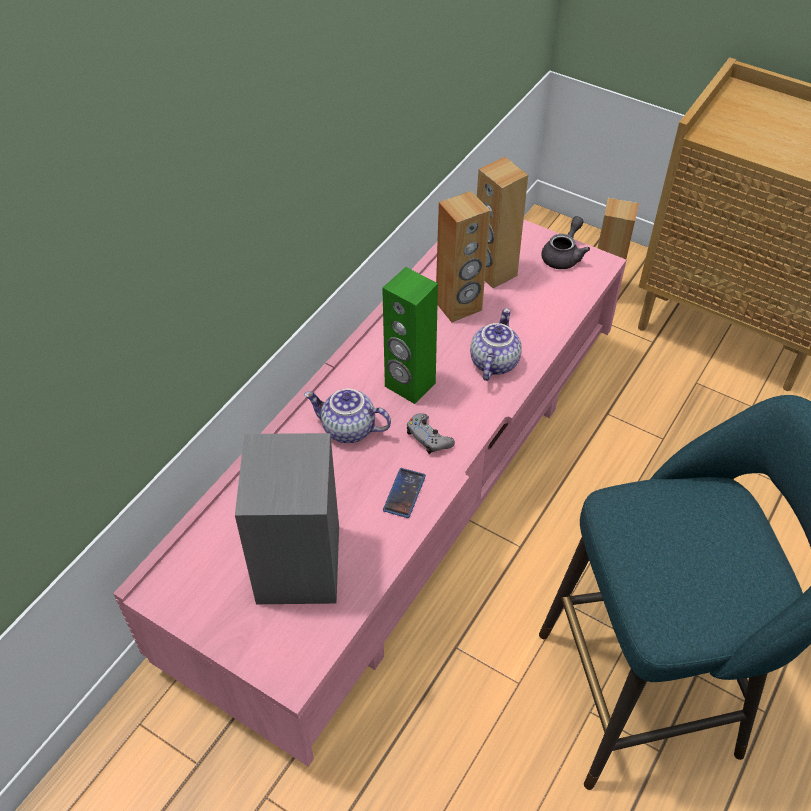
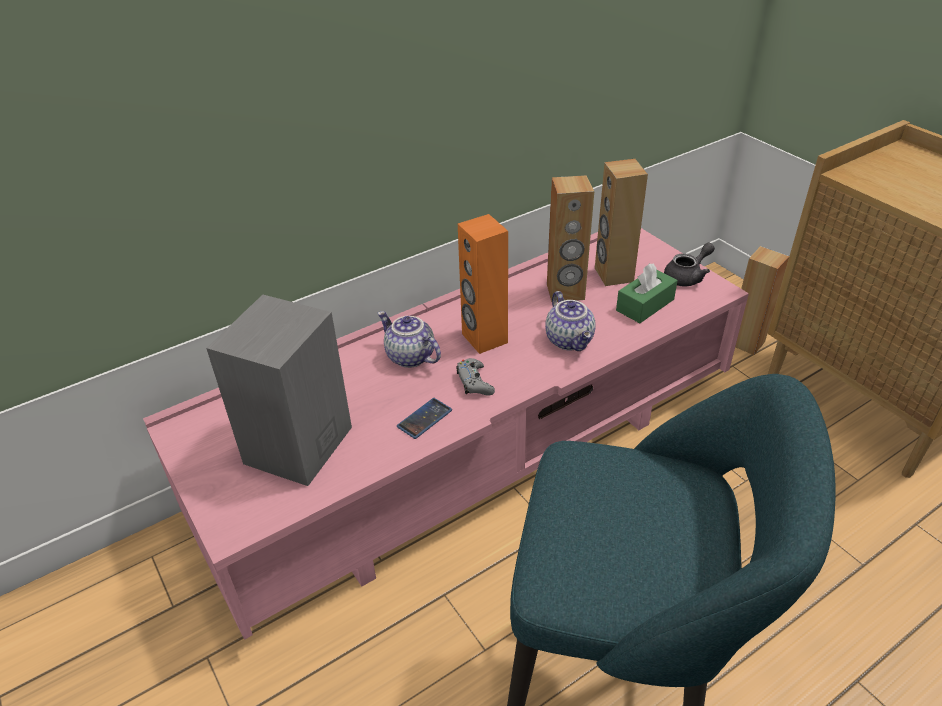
camera: 25 degrees right, 10 degrees down
green speaker [382,267,438,404] -> orange speaker [458,214,508,354]
teapot [470,308,522,381] -> teapot turned 120 degrees clockwise [545,291,595,351]
none -> green tissue box [616,263,678,323]

